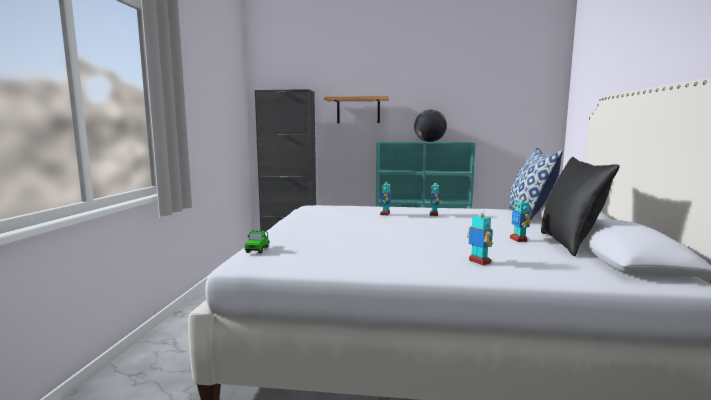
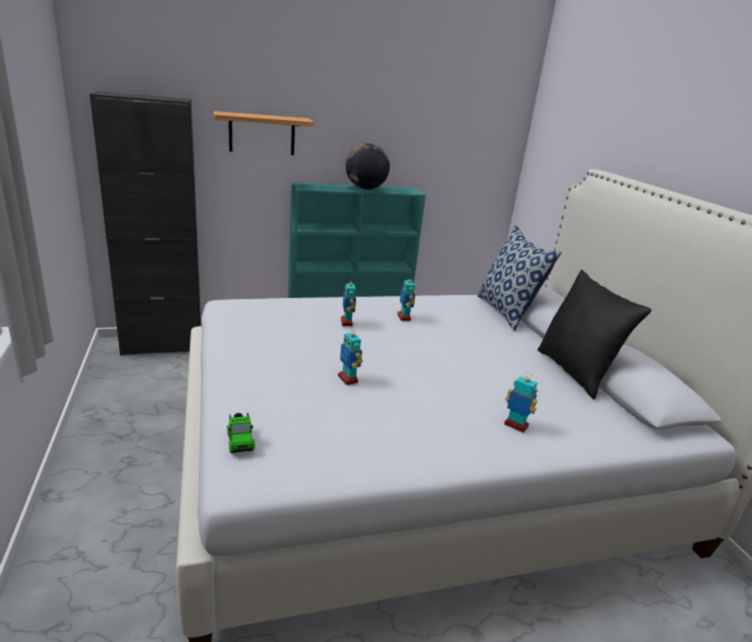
camera: 25 degrees left, 15 degrees up
toy robot [510,195,531,242] -> toy robot moved to [338,330,363,385]

